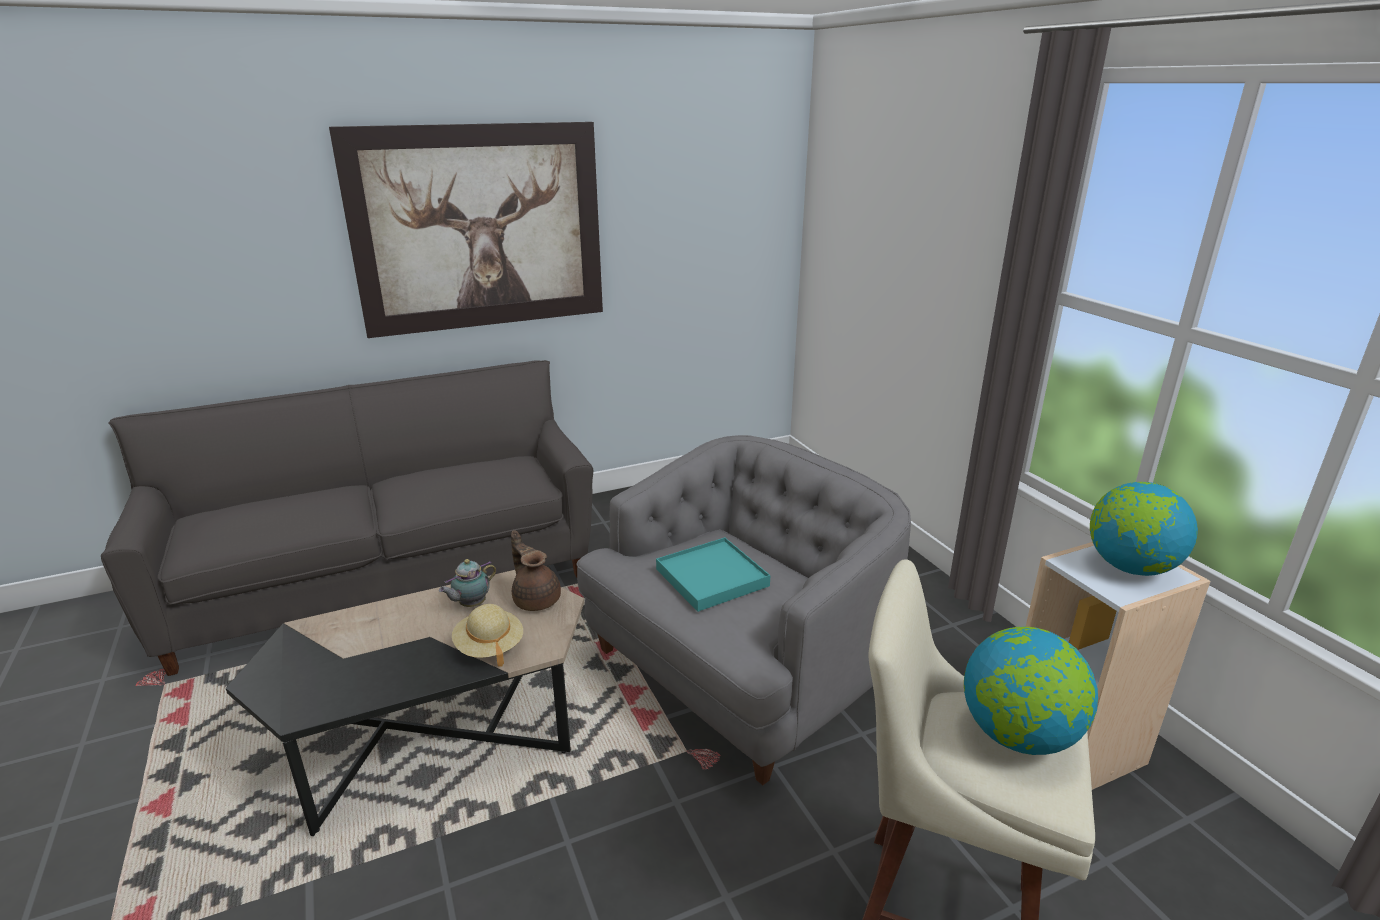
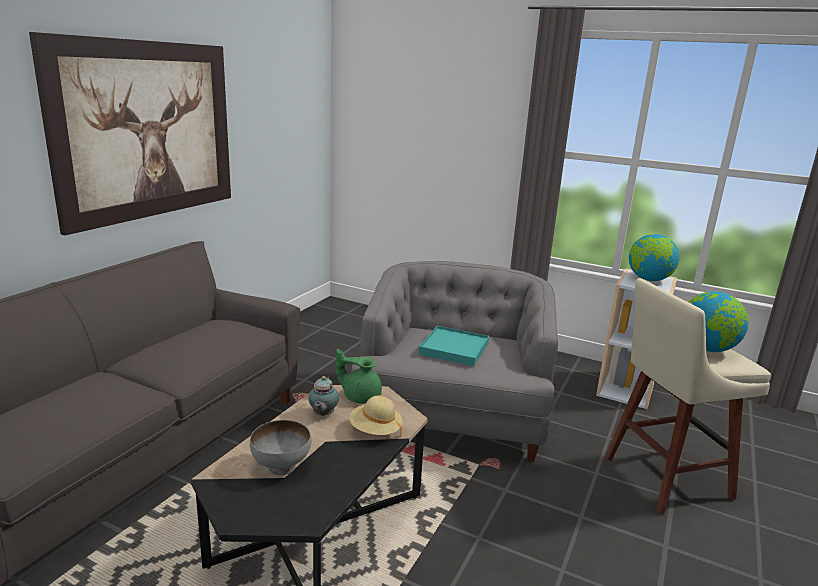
camera: 40 degrees left, 5 degrees down
brown teapot [511,530,561,611] -> green teapot [336,349,382,404]
none -> grey bowl [250,420,311,475]

